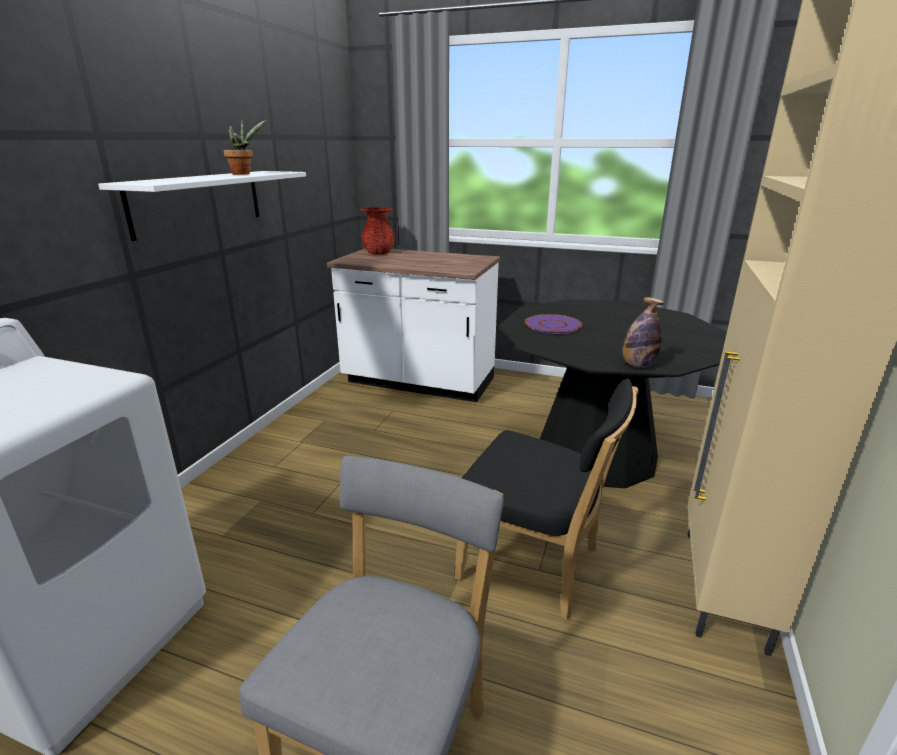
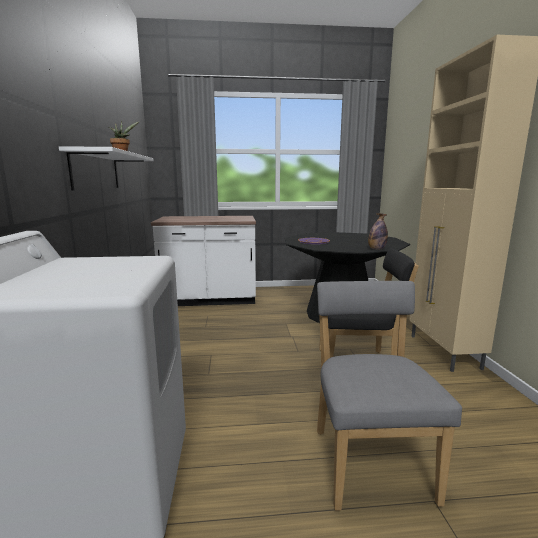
camera: 25 degrees left, 10 degrees down
red vase [360,207,395,254] -> none

